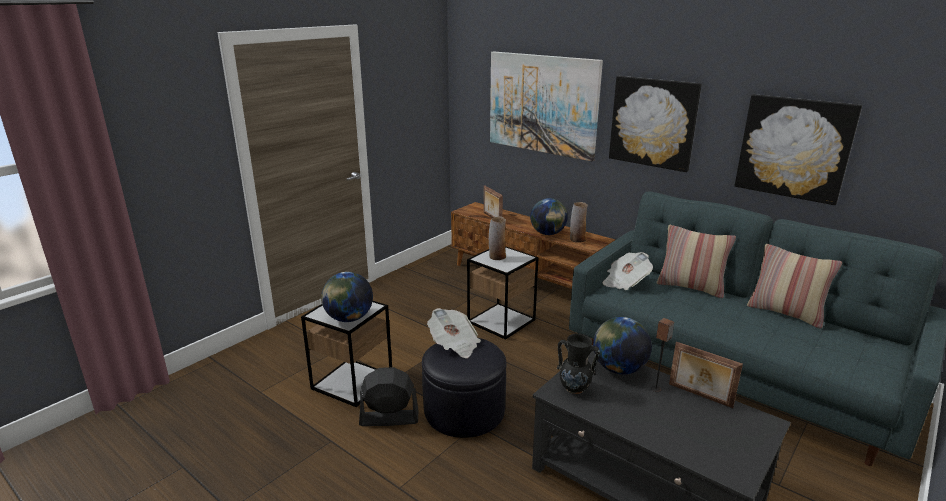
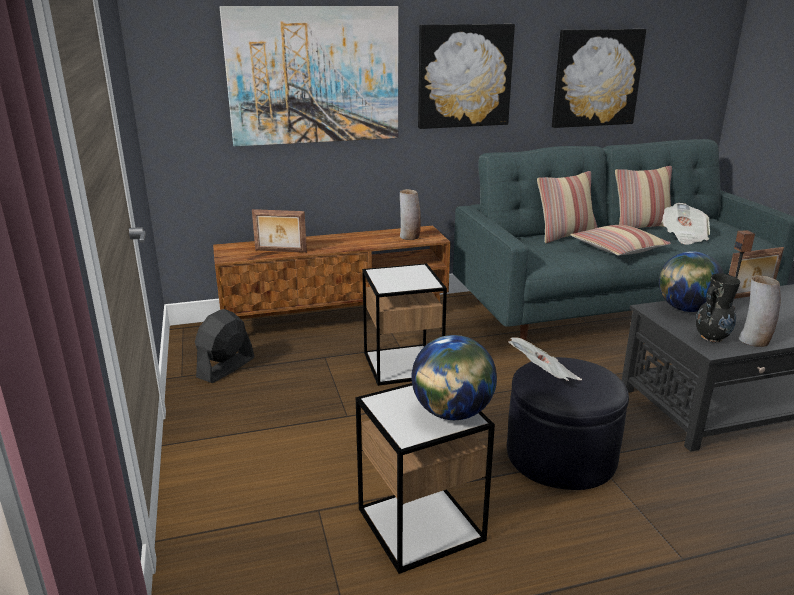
camera: 55 degrees left, 0 degrees up
black fan [359,367,418,426] -> black fan moved to [195,309,254,383]
vase [489,217,506,260] -> vase moved to [739,275,781,347]
globe [530,198,568,235] -> none
newspaper [603,252,653,290] -> newspaper moved to [662,203,710,245]
none -> pillow [570,224,671,256]

